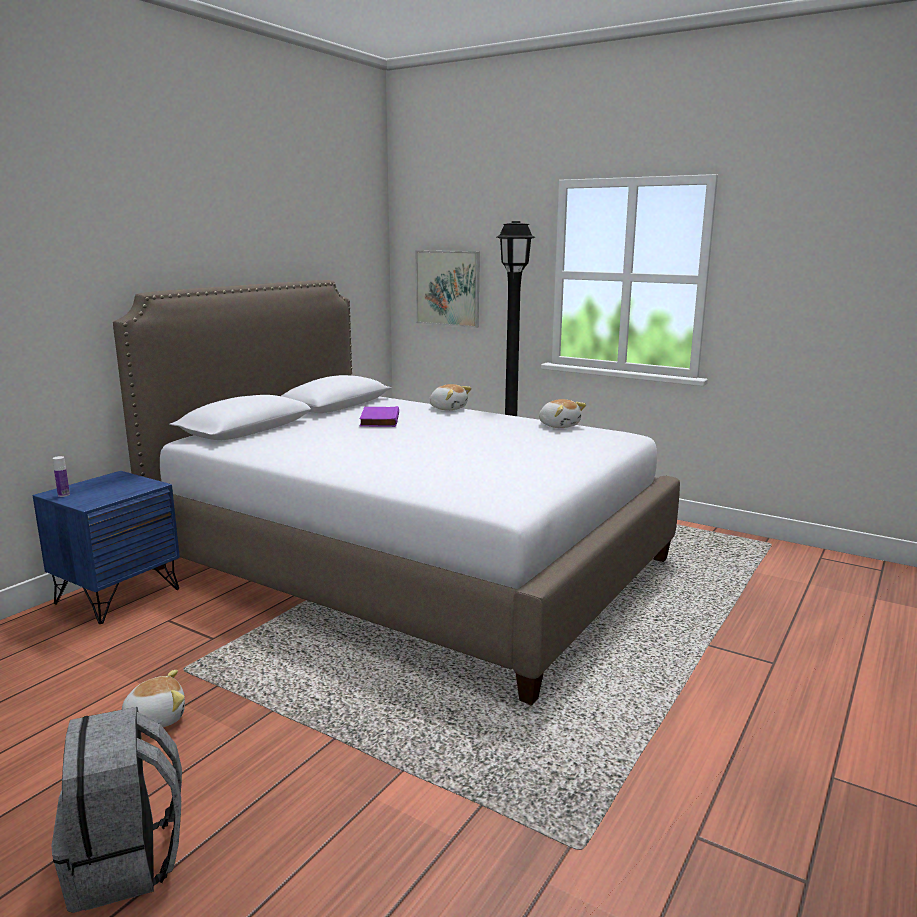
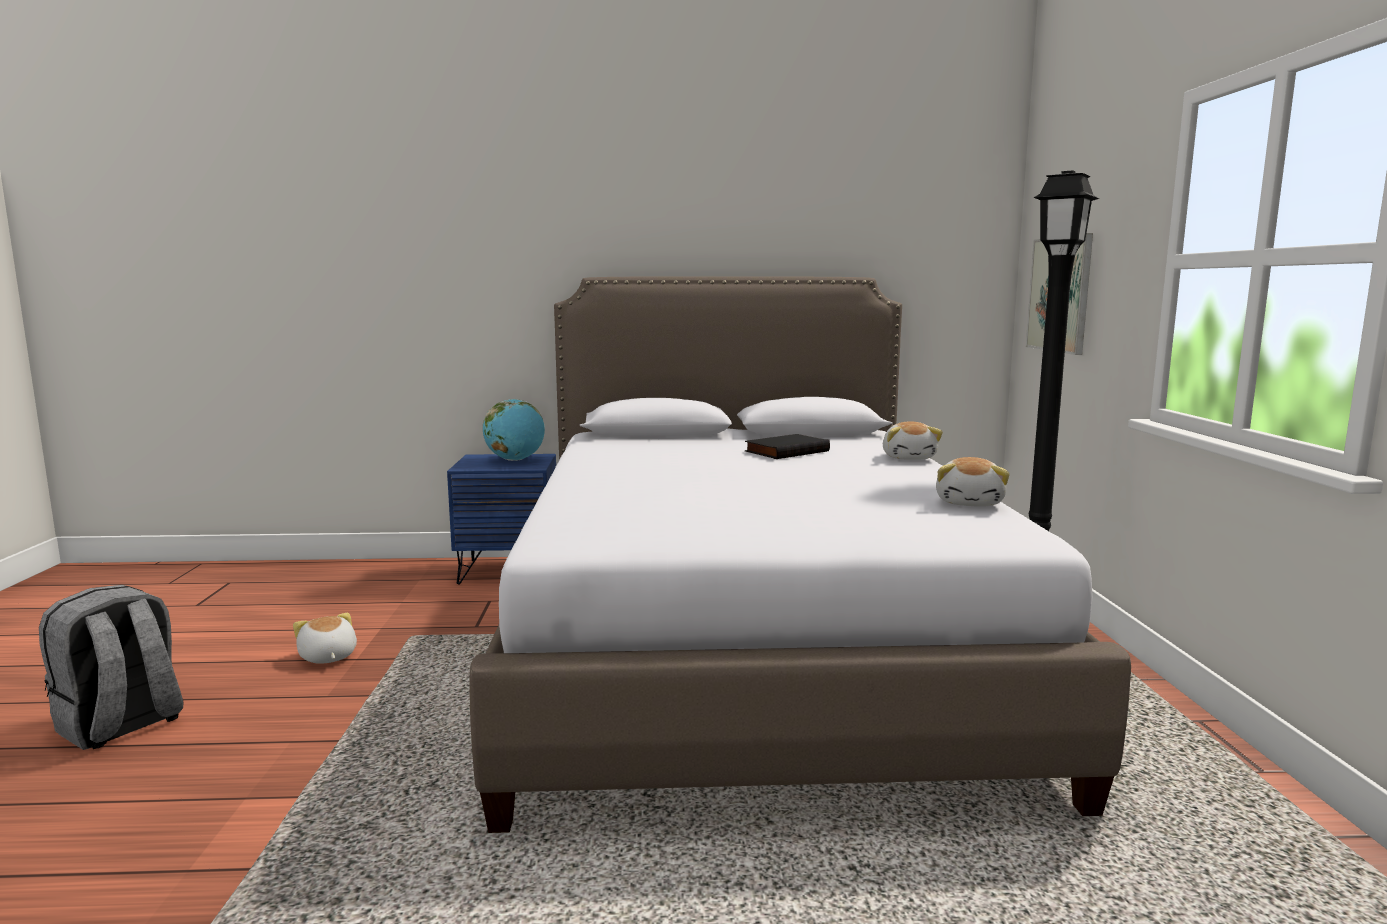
camera: 55 degrees right, 5 degrees down
bottle [53,456,70,497] -> none
plush toy [122,670,185,727] -> plush toy turned 150 degrees counterclockwise [293,613,357,664]
purple book [359,406,399,427] -> black book [745,434,830,459]
none -> globe [483,399,545,461]

